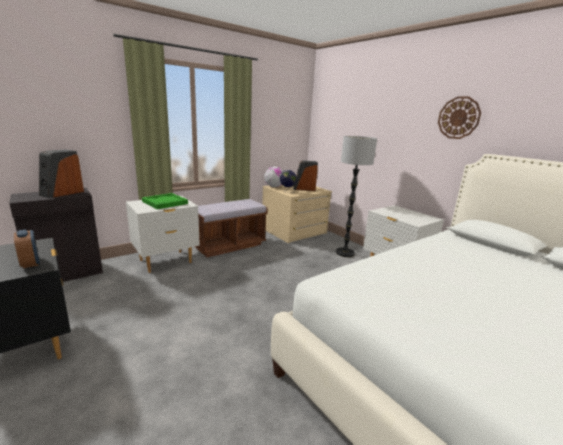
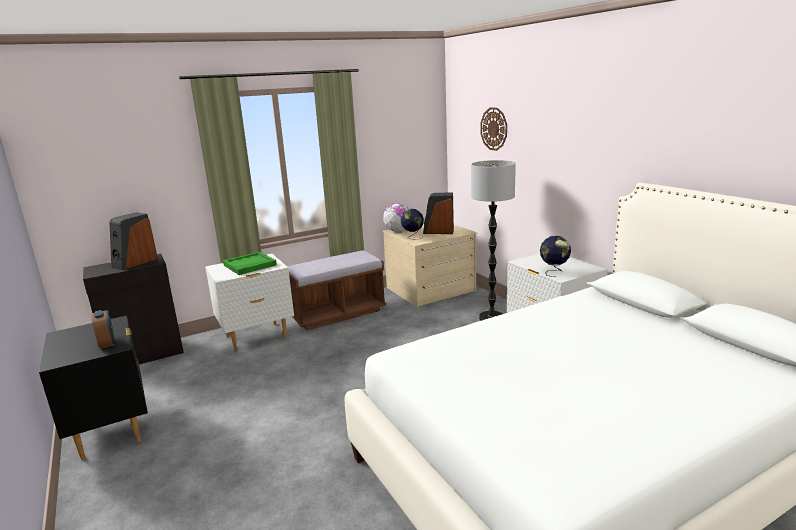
camera: 10 degrees right, 0 degrees up
wall clock [438,96,481,139] -> wall clock moved to [480,108,507,151]
none -> globe [540,236,571,277]

